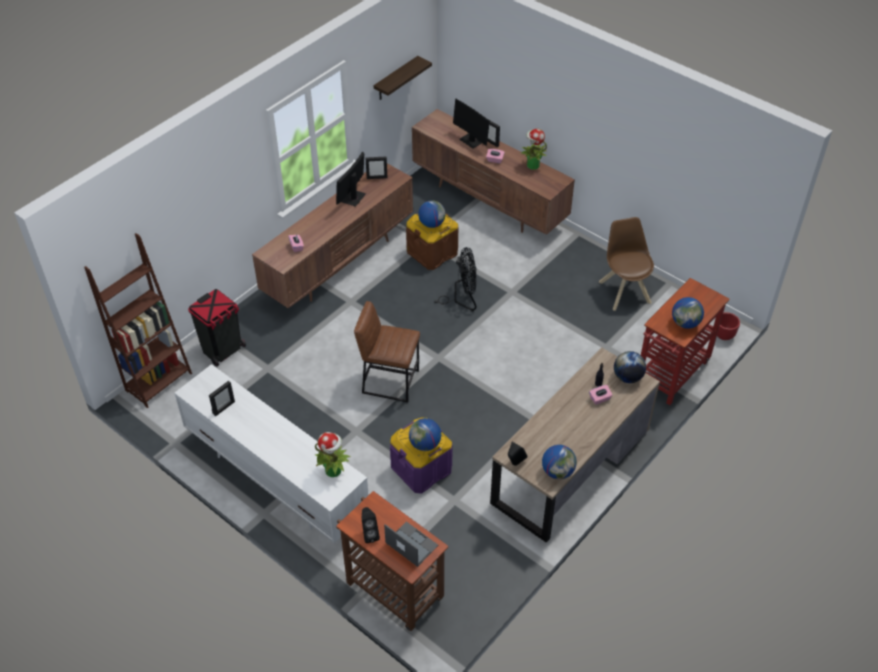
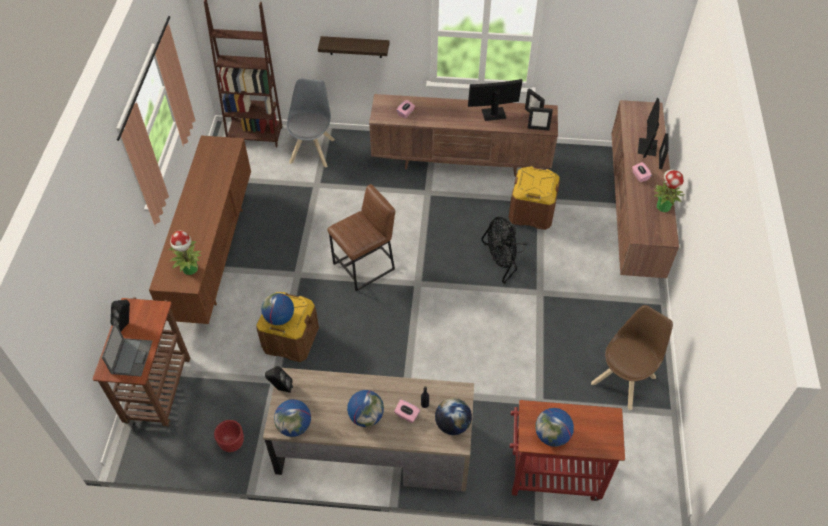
camera: 55 degrees right, 5 degrees up
white cabinet [174,364,368,543] -> brown cabinet [149,135,251,324]
black trash can [188,289,246,366] -> grey chair [286,78,335,168]
picture frame [209,381,235,416] -> picture frame moved to [528,107,553,131]
brown chair [354,301,420,402] -> brown chair turned 75 degrees clockwise [327,184,395,291]
shelf [374,56,432,100] -> shelf moved to [318,36,389,58]
purple storage box [390,417,453,494] -> brown storage box [256,292,319,362]
globe [418,200,446,228] -> globe moved to [347,390,384,427]
black fan [433,247,476,312] -> black fan turned 105 degrees clockwise [482,217,527,284]
red planter [717,312,740,340] -> red planter moved to [214,420,244,452]

